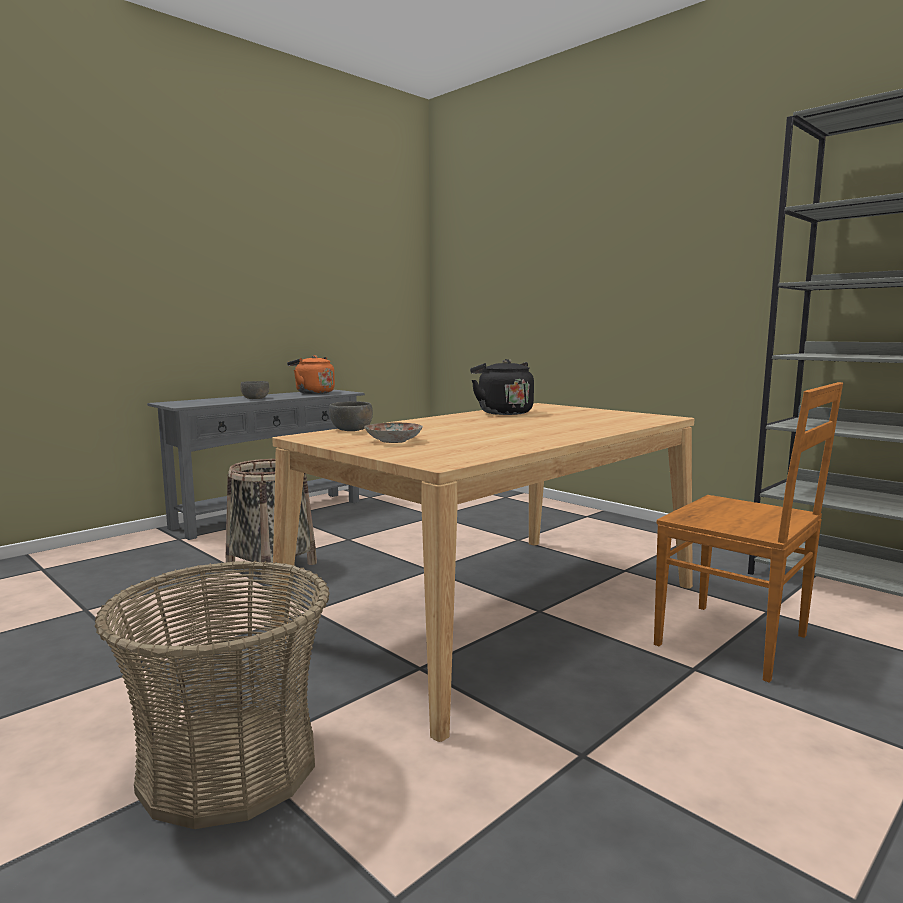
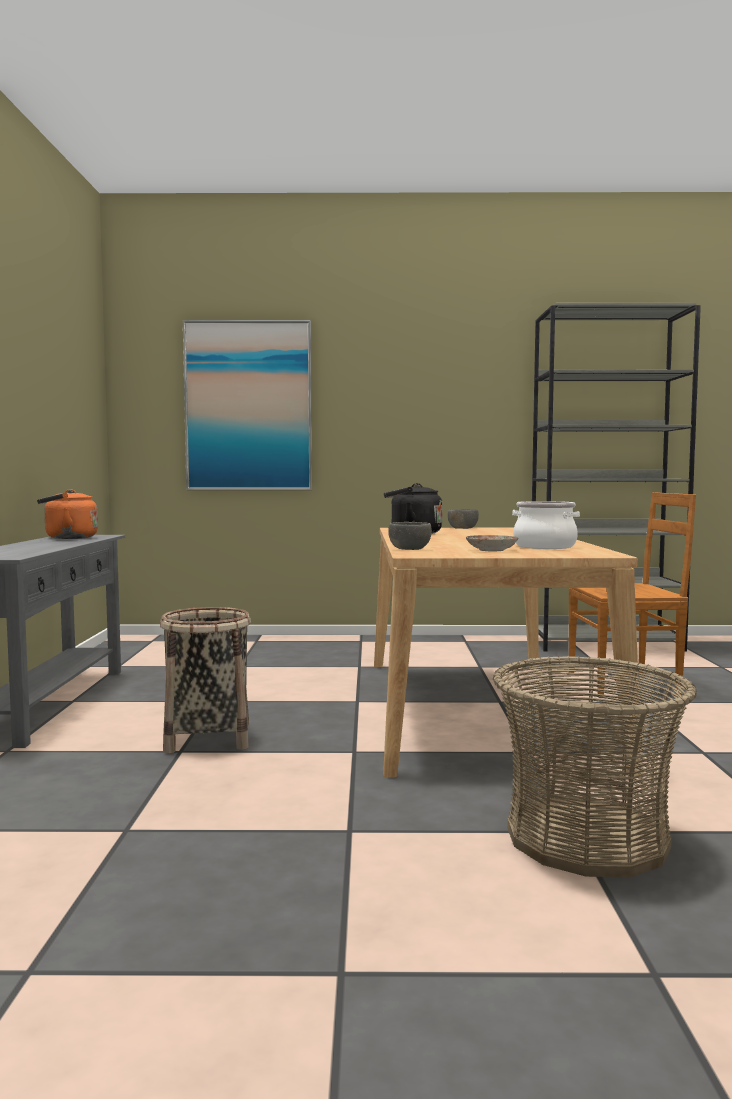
camera: 45 degrees left, 5 degrees down
grey bowl [240,381,269,399] -> grey bowl moved to [448,509,479,529]
none -> picture [183,320,312,490]
none -> cooking pot [512,501,580,549]

